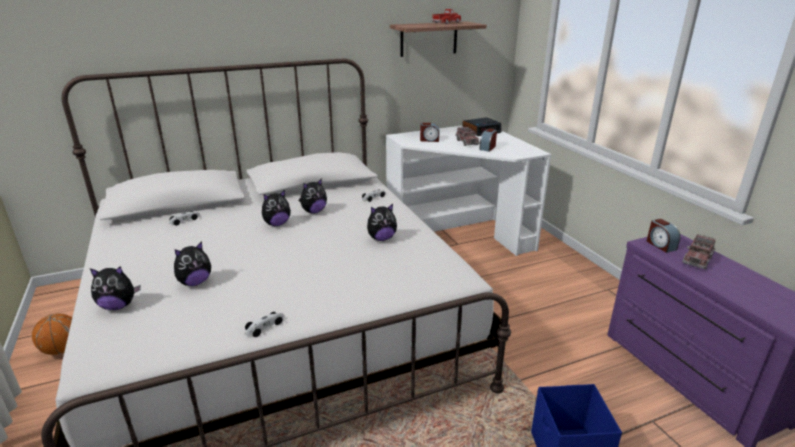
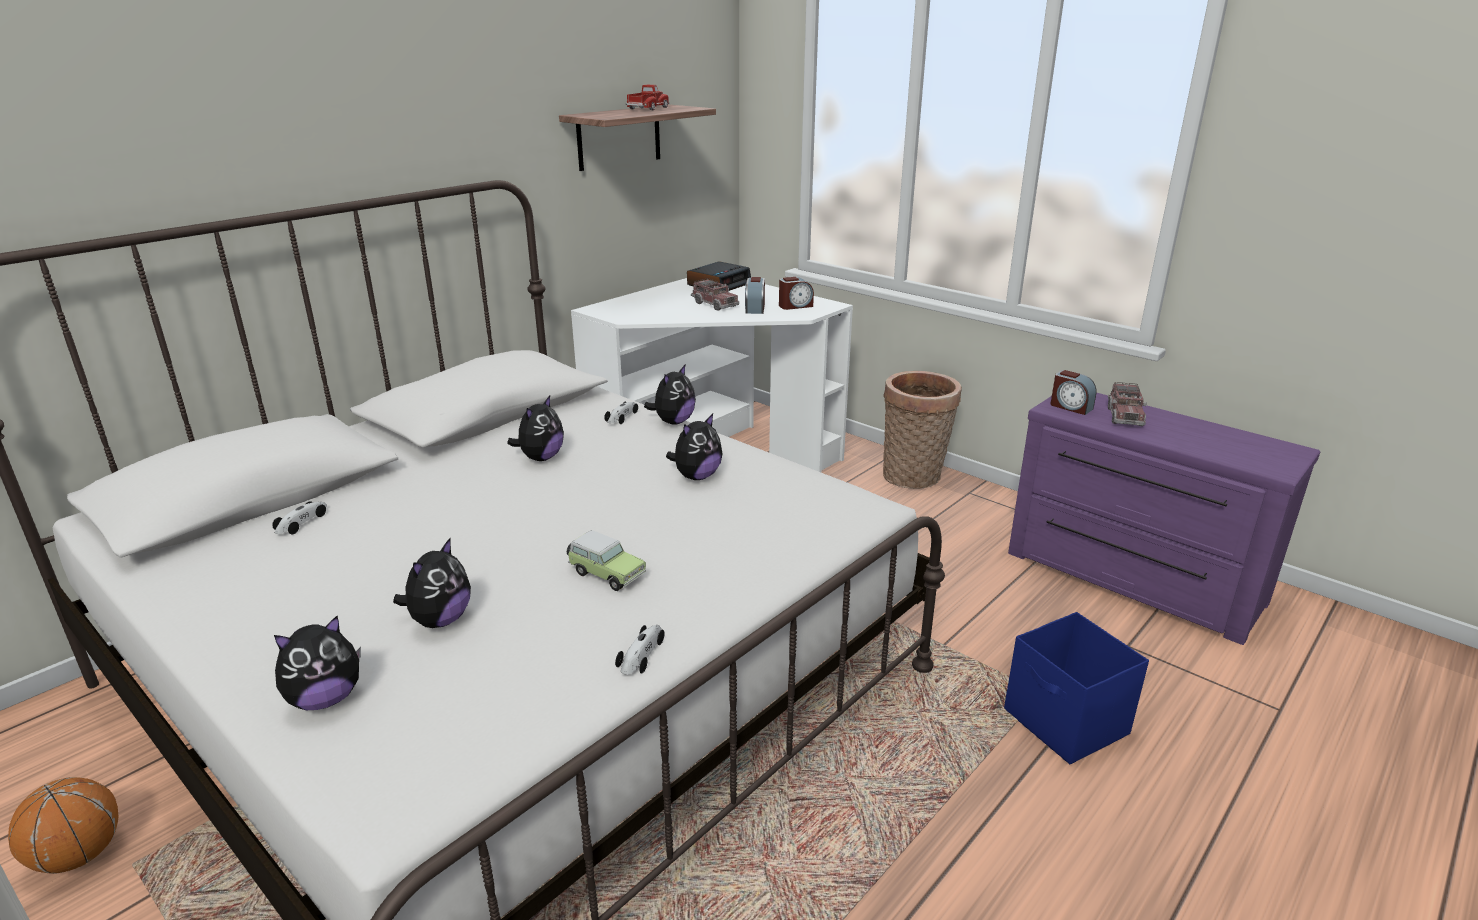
camera: 25 degrees left, 0 degrees up
plush toy [262,190,291,226] -> plush toy moved to [644,364,696,425]
alarm clock [420,123,439,142] -> alarm clock moved to [779,277,814,310]
none -> toy car [567,530,646,591]
none -> basket [883,371,962,489]

